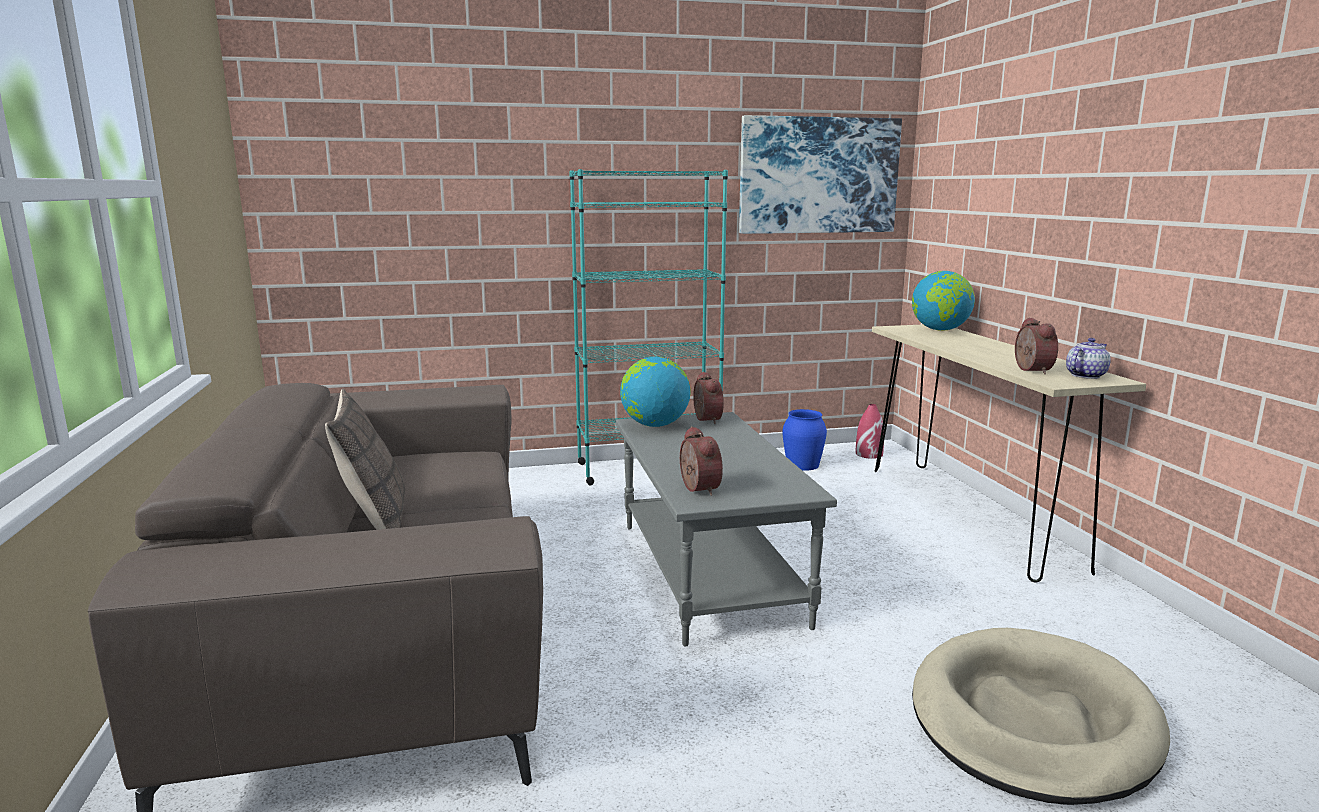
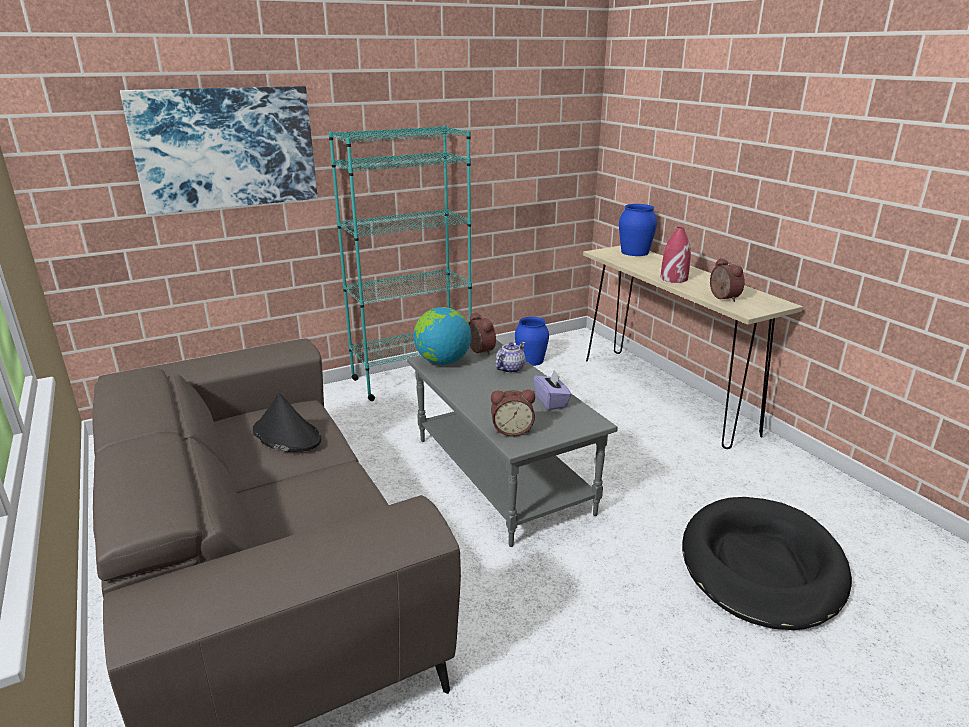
camera: 15 degrees left, 10 degrees up
pillow [325,389,405,530] -> none
alarm clock [680,426,723,496] -> alarm clock turned 120 degrees clockwise [491,390,535,437]
picture [739,115,902,234] -> picture moved to [120,86,318,215]
red vase [856,404,884,459] -> red vase moved to [661,227,691,283]
globe [912,271,975,331] -> blue vase [619,204,657,256]
beige dog bed [912,628,1170,805] -> black dog bed [682,497,852,630]
teapot [1066,338,1111,379] -> teapot moved to [495,342,526,373]
none -> black hat [253,393,321,452]
none -> purple tissue box [533,370,572,410]

